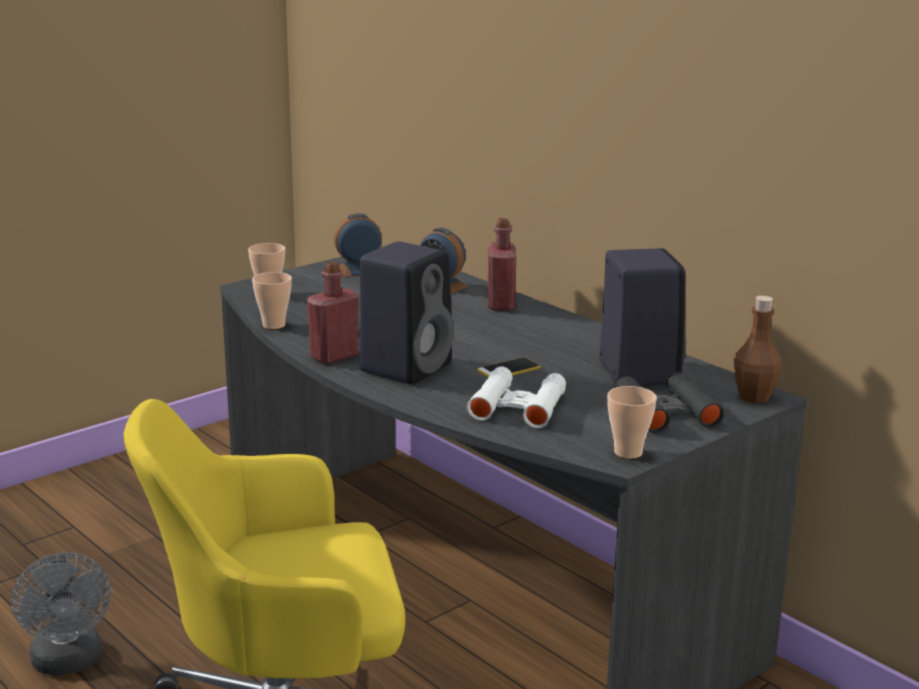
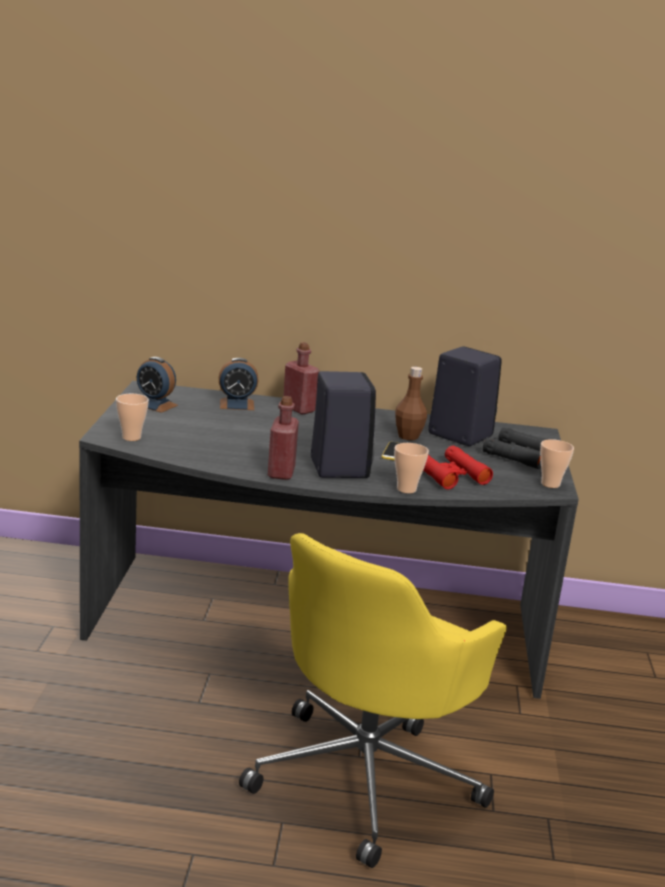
camera: 45 degrees left, 0 degrees up
grey fan [11,553,111,676] -> none
cup [252,272,292,329] -> cup moved to [394,443,429,493]
alarm clock [334,213,382,277] -> alarm clock turned 90 degrees counterclockwise [137,357,178,413]
white binoculars [467,366,566,428] -> red binoculars [423,446,493,489]
brown bottle [734,296,782,403] -> brown bottle moved to [395,367,427,440]

